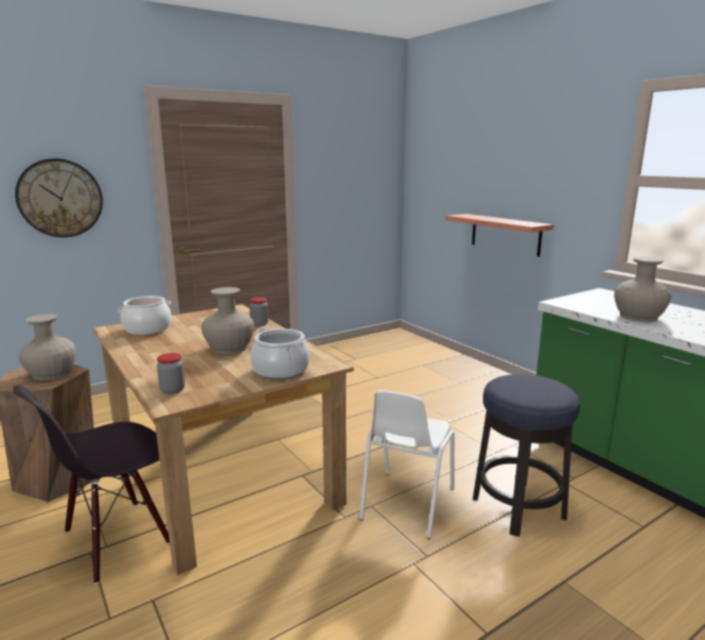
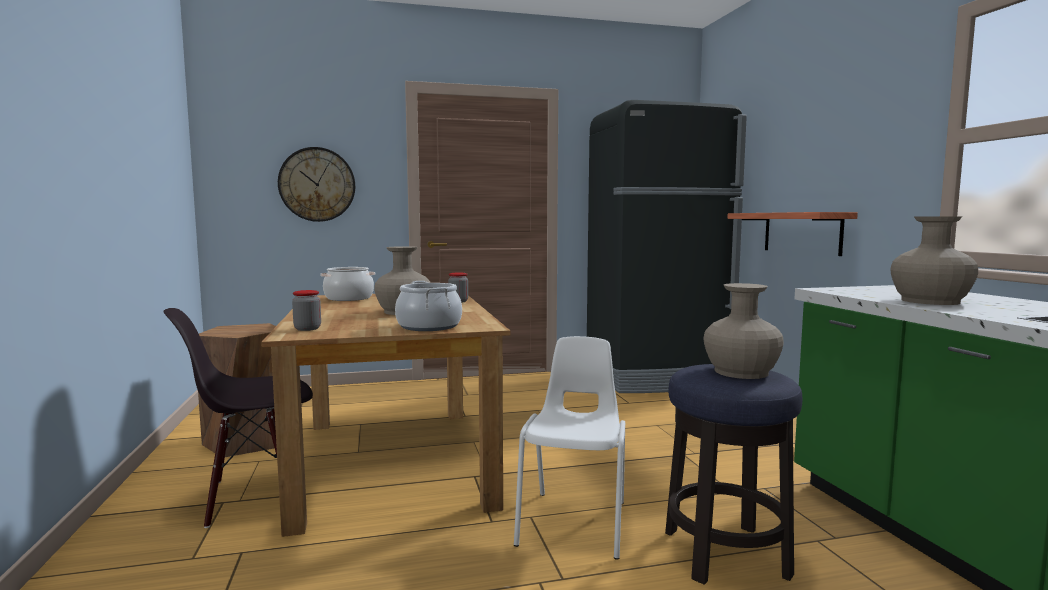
camera: 20 degrees right, 10 degrees down
beige vase [19,314,76,380] -> beige vase moved to [703,283,784,379]
white chair [359,390,454,539] -> white chair turned 150 degrees clockwise [514,336,625,560]
none -> black fridge [587,100,747,393]

